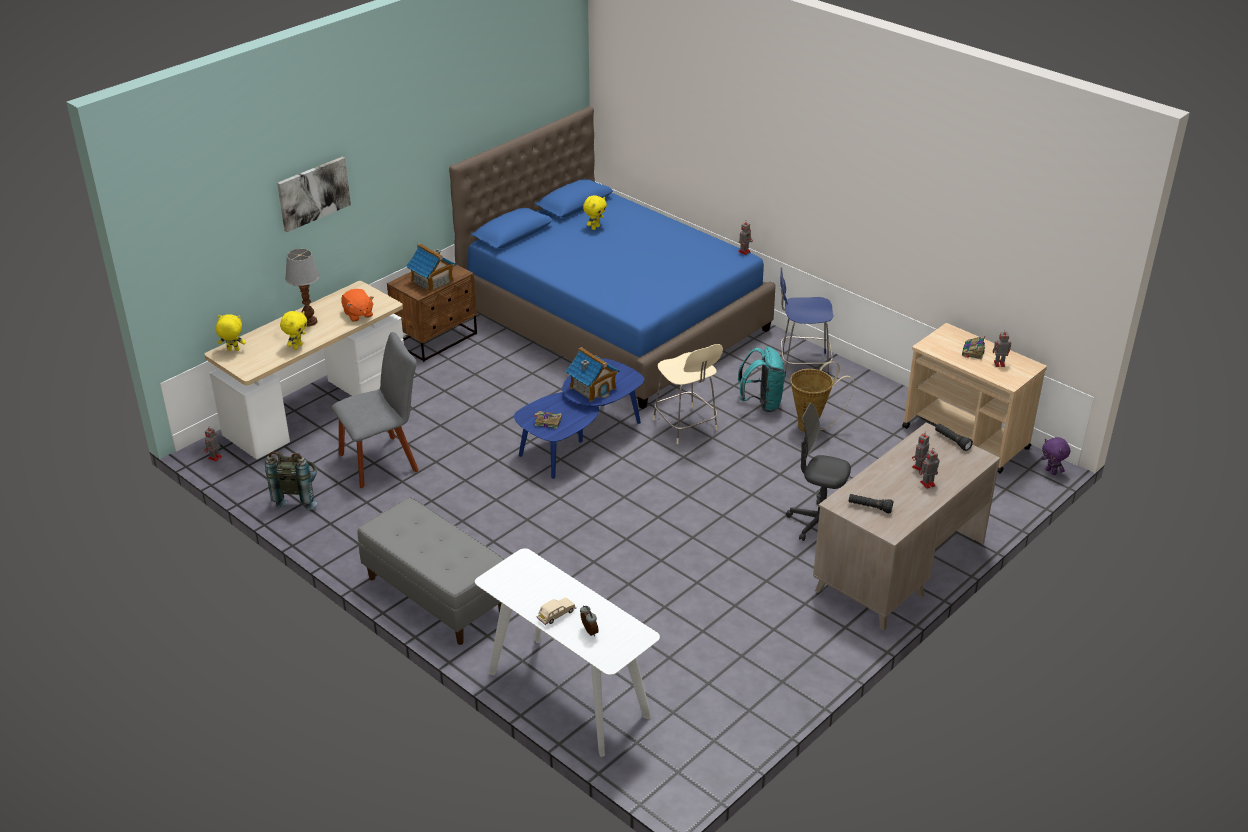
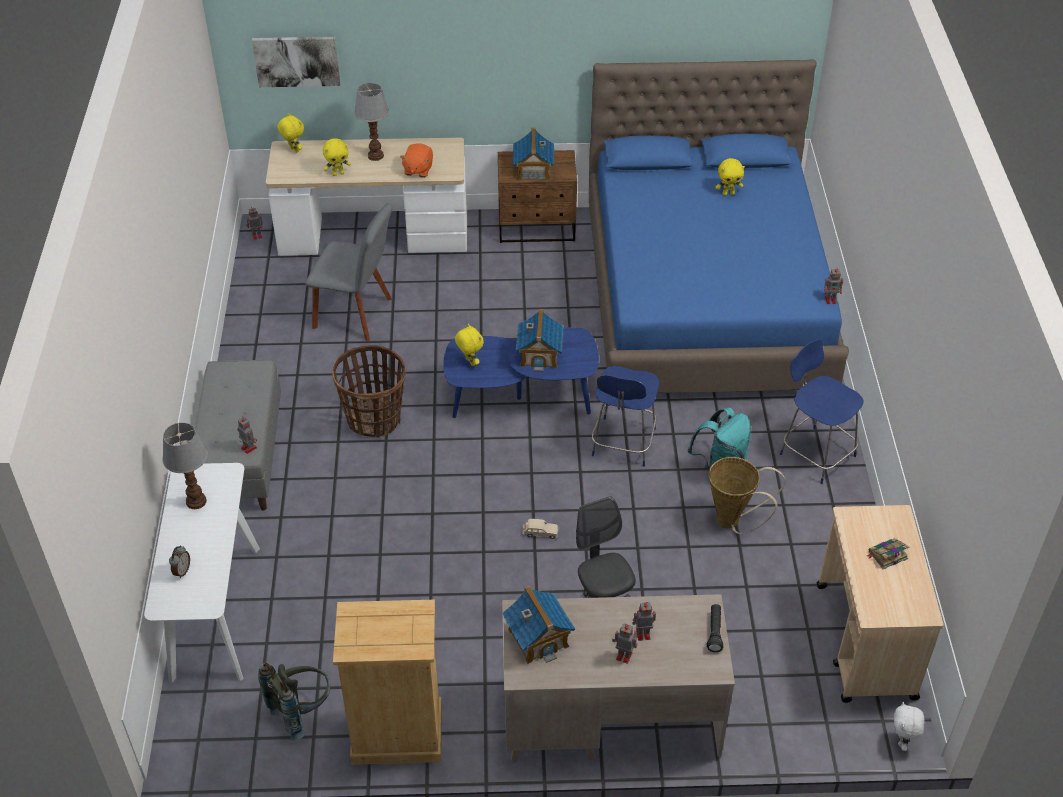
camera: 45 degrees right, 10 degrees up
grey backpack [265,452,317,510] -> grey backpack moved to [258,663,330,741]
picture [277,156,351,232] -> picture moved to [252,37,340,87]
book [534,411,562,429] -> yellow plush toy [455,324,484,366]
beige toy car [536,598,576,625] -> beige toy car moved to [522,519,558,539]
beige chair [653,344,723,444] -> blue chair [592,366,659,466]
black flashlight [849,494,893,513] -> toy house [502,586,575,664]
toy robot [993,330,1011,367] -> toy robot moved to [237,416,257,454]
purple plush toy [1041,437,1070,475] -> white plush toy [894,701,925,751]
none -> table lamp [162,422,208,509]
none -> basket [332,345,406,438]
none -> beige dresser [333,600,442,765]

